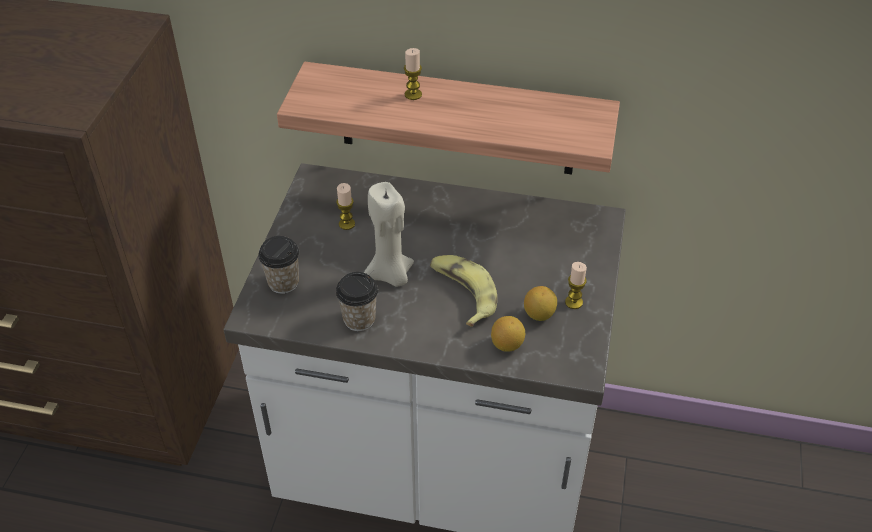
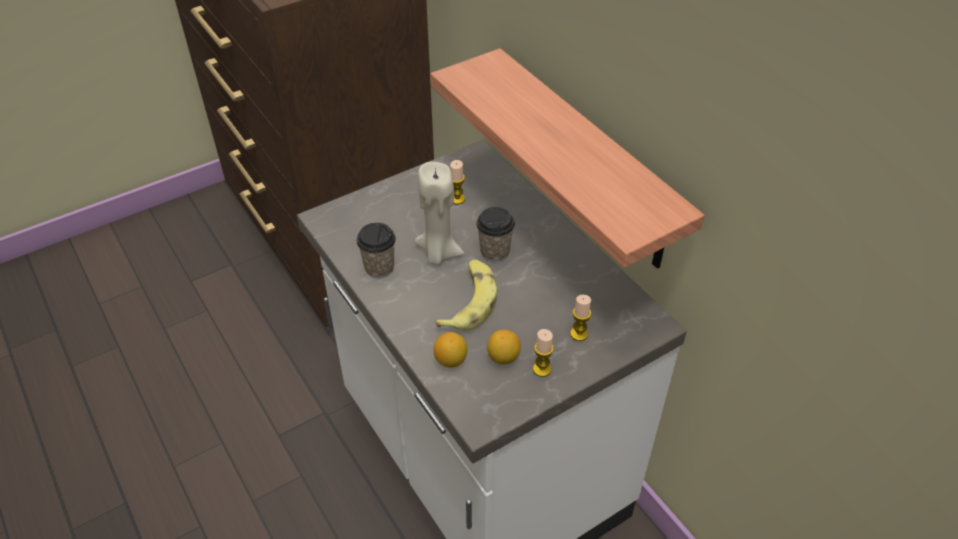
camera: 45 degrees right, 0 degrees up
cup [258,236,299,294] -> cup moved to [476,207,515,262]
candle [404,48,422,100] -> candle moved to [570,295,591,341]

